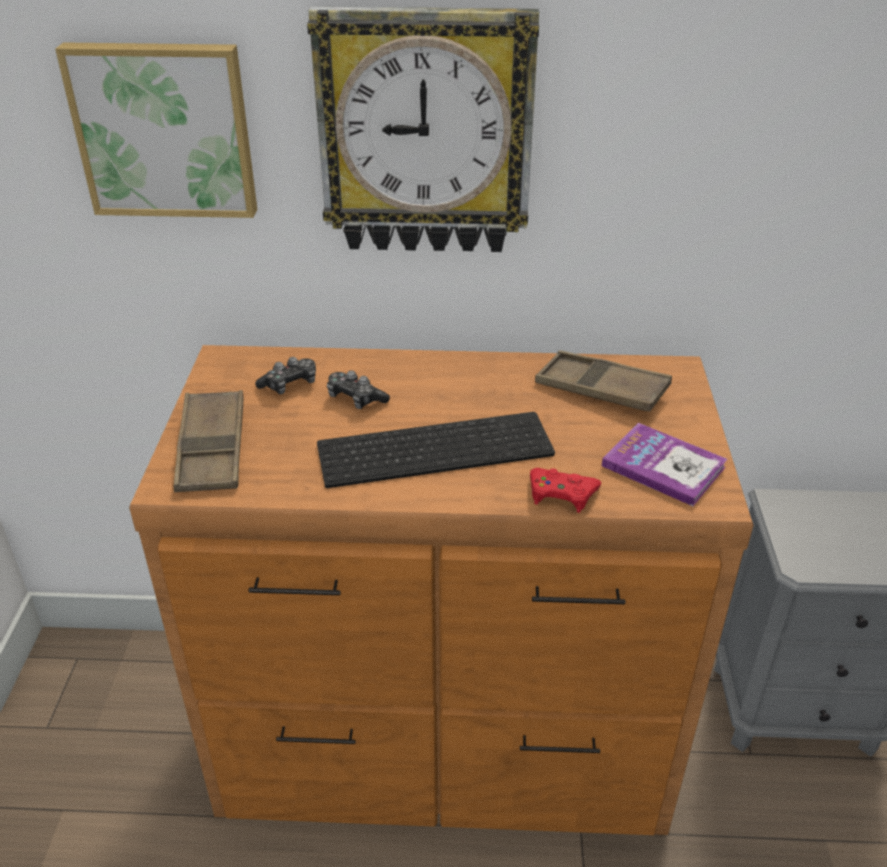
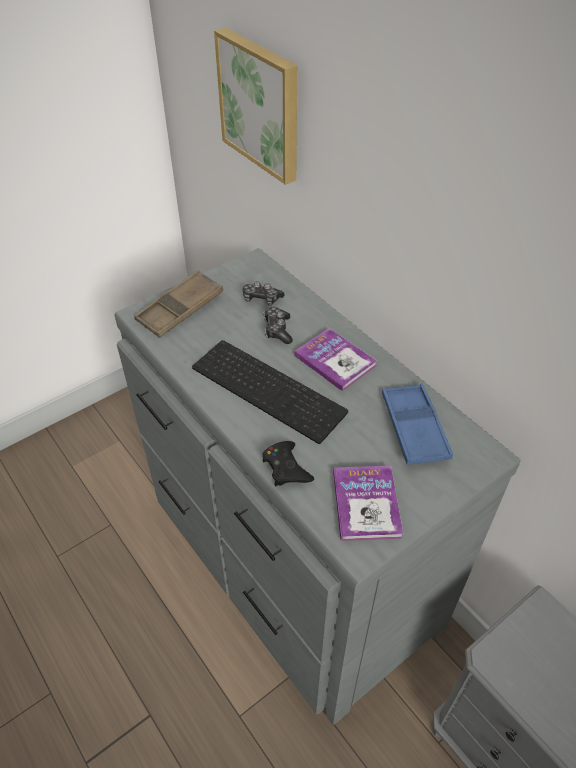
camera: 50 degrees right, 10 degrees up
brown dresser [129,345,754,835] -> grey dresser [114,248,521,724]
wall clock [307,6,539,252] -> none
red game controller [530,468,601,513] -> black game controller [262,441,314,486]
brown tray [535,350,672,411] -> blue tray [382,384,453,465]
none -> book [294,328,377,391]

